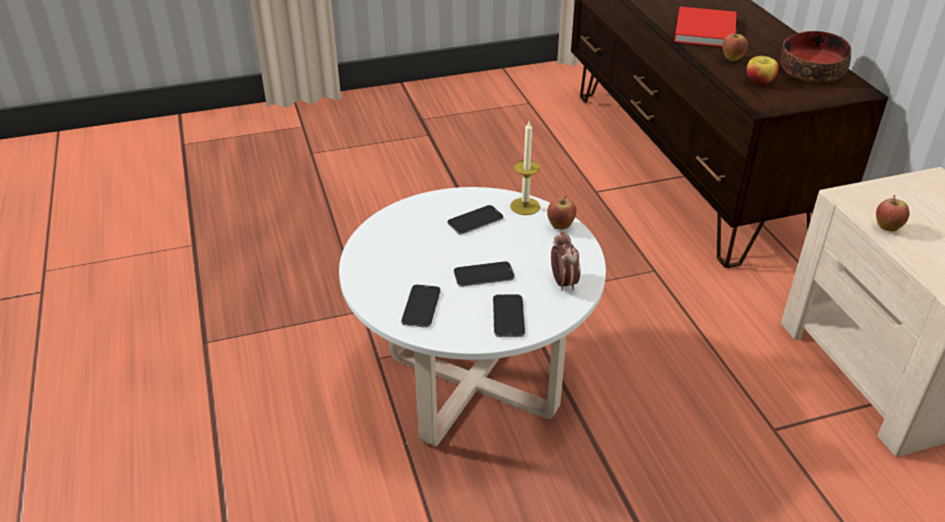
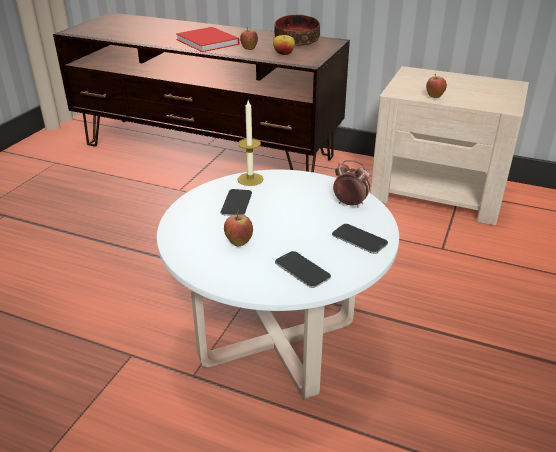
camera: 50 degrees left, 5 degrees down
phone [454,261,515,287] -> none
apple [547,196,576,230] -> apple moved to [224,211,253,247]

